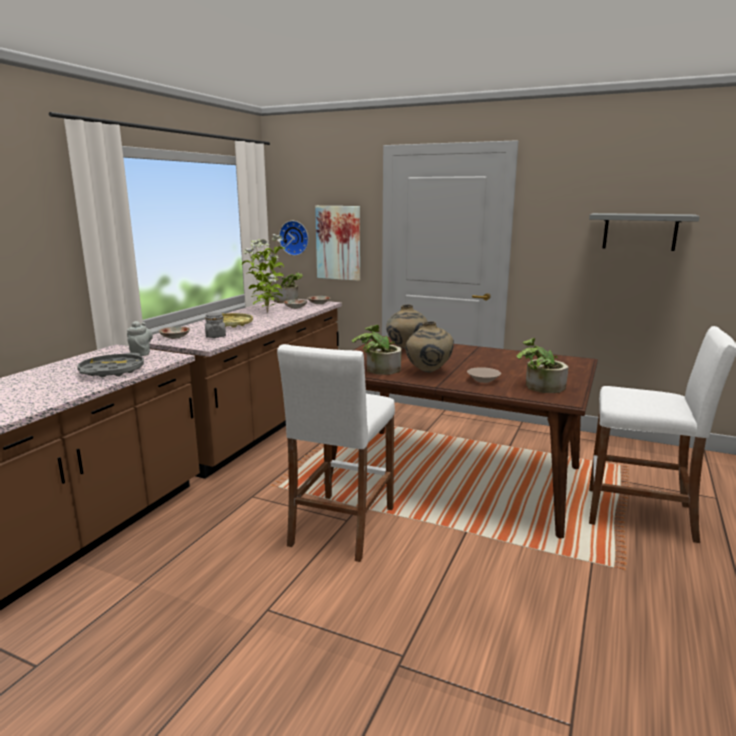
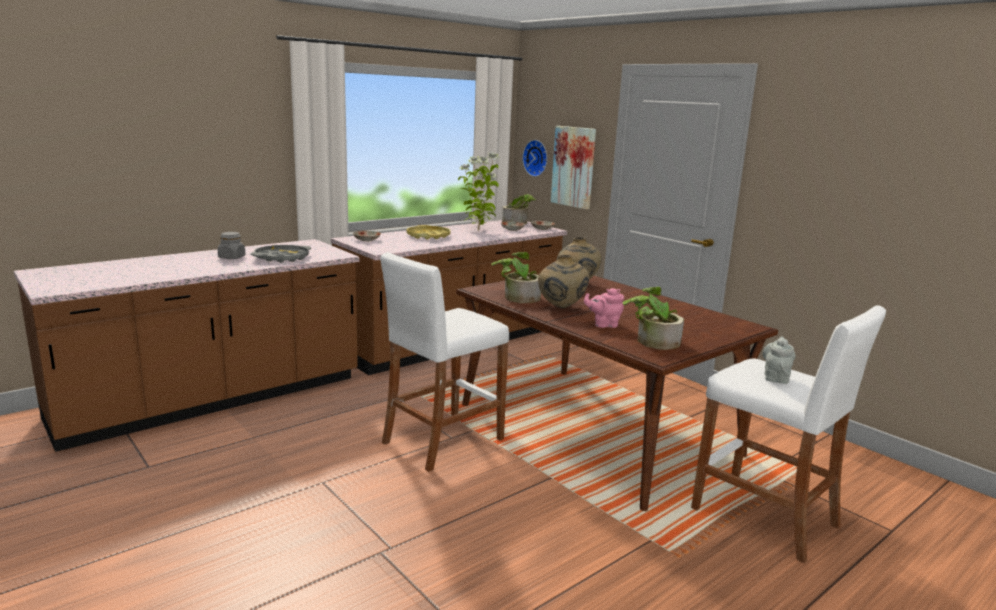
camera: 25 degrees right, 0 degrees up
grey teapot [127,321,153,356] -> grey teapot moved to [763,336,795,384]
grey jar [205,312,226,338] -> grey jar moved to [218,232,245,259]
beige bowl [467,367,501,383] -> pink teapot [584,288,624,328]
grey shelf [589,213,700,251] -> none

